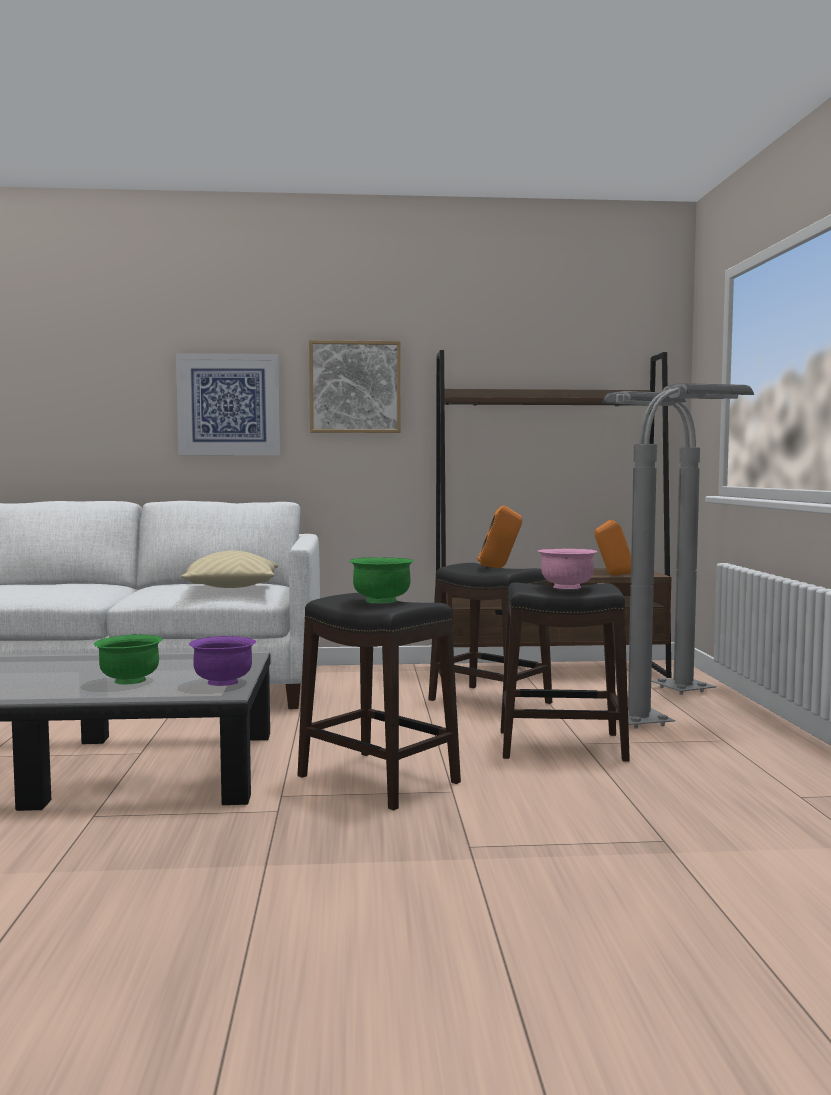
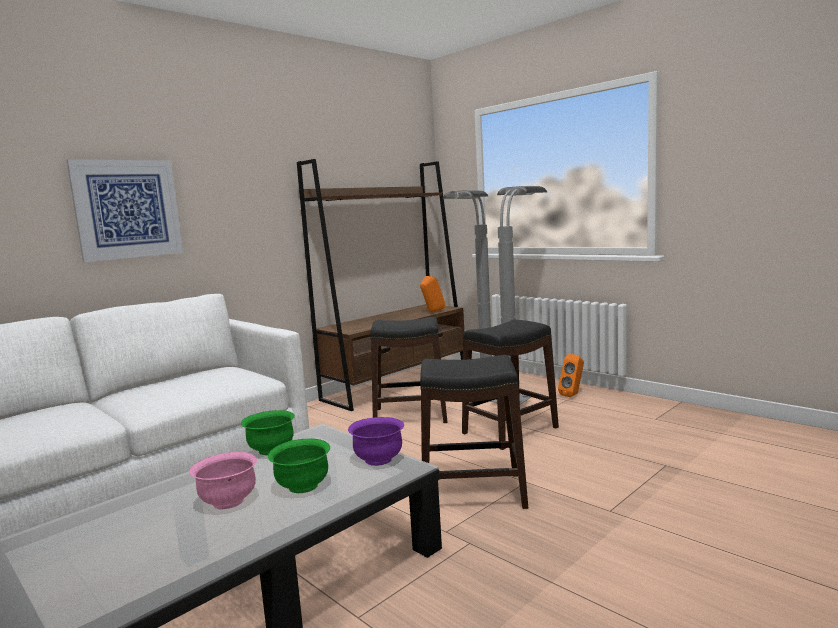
camera: 40 degrees left, 5 degrees up
beige pillow [181,550,278,588] -> none
picture [309,340,401,433] -> none
green bowl [349,557,414,603] -> green bowl moved to [241,410,295,455]
orange speaker [478,505,522,568] -> orange speaker moved to [558,354,584,397]
pink bowl [538,548,597,589] -> pink bowl moved to [189,452,257,509]

